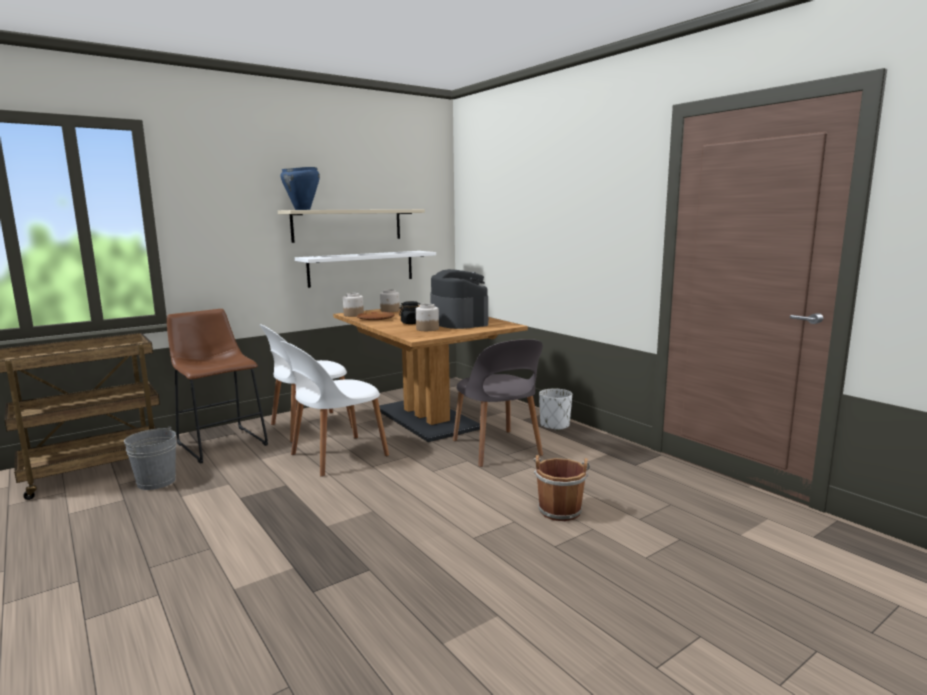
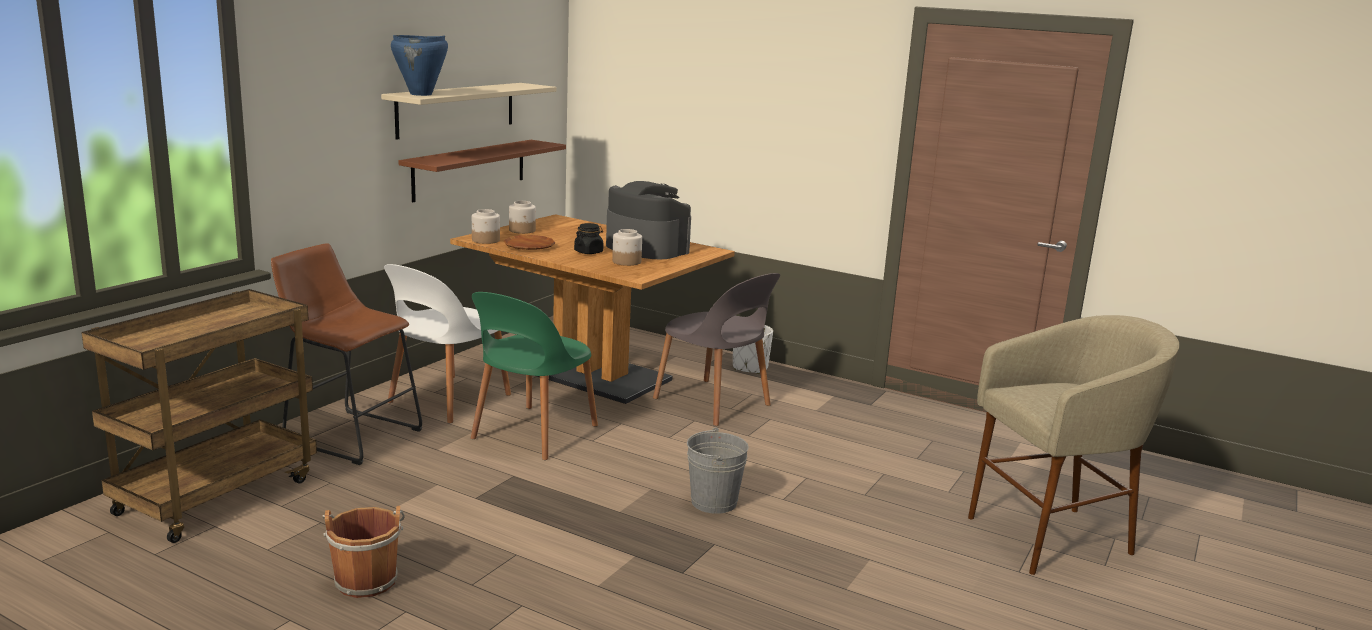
camera: 25 degrees left, 5 degrees up
grey bucket [124,426,177,490] -> grey bucket moved to [687,427,749,514]
white chair [280,341,389,477] -> green chair [471,292,598,460]
white shelf [295,251,436,288] -> brown shelf [399,140,566,202]
brown bucket [534,455,590,521] -> brown bucket moved to [322,506,405,598]
none -> beige stool [968,315,1179,575]

